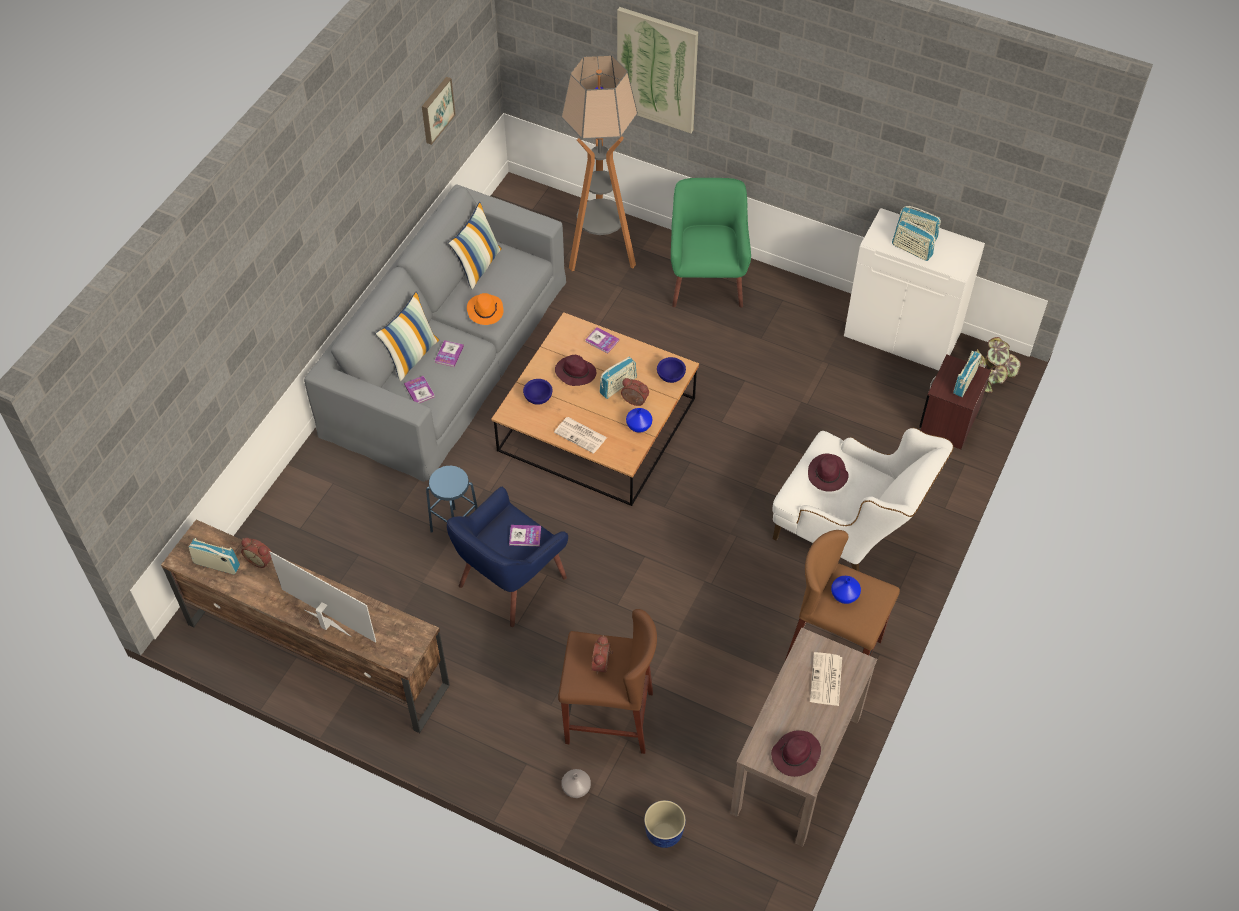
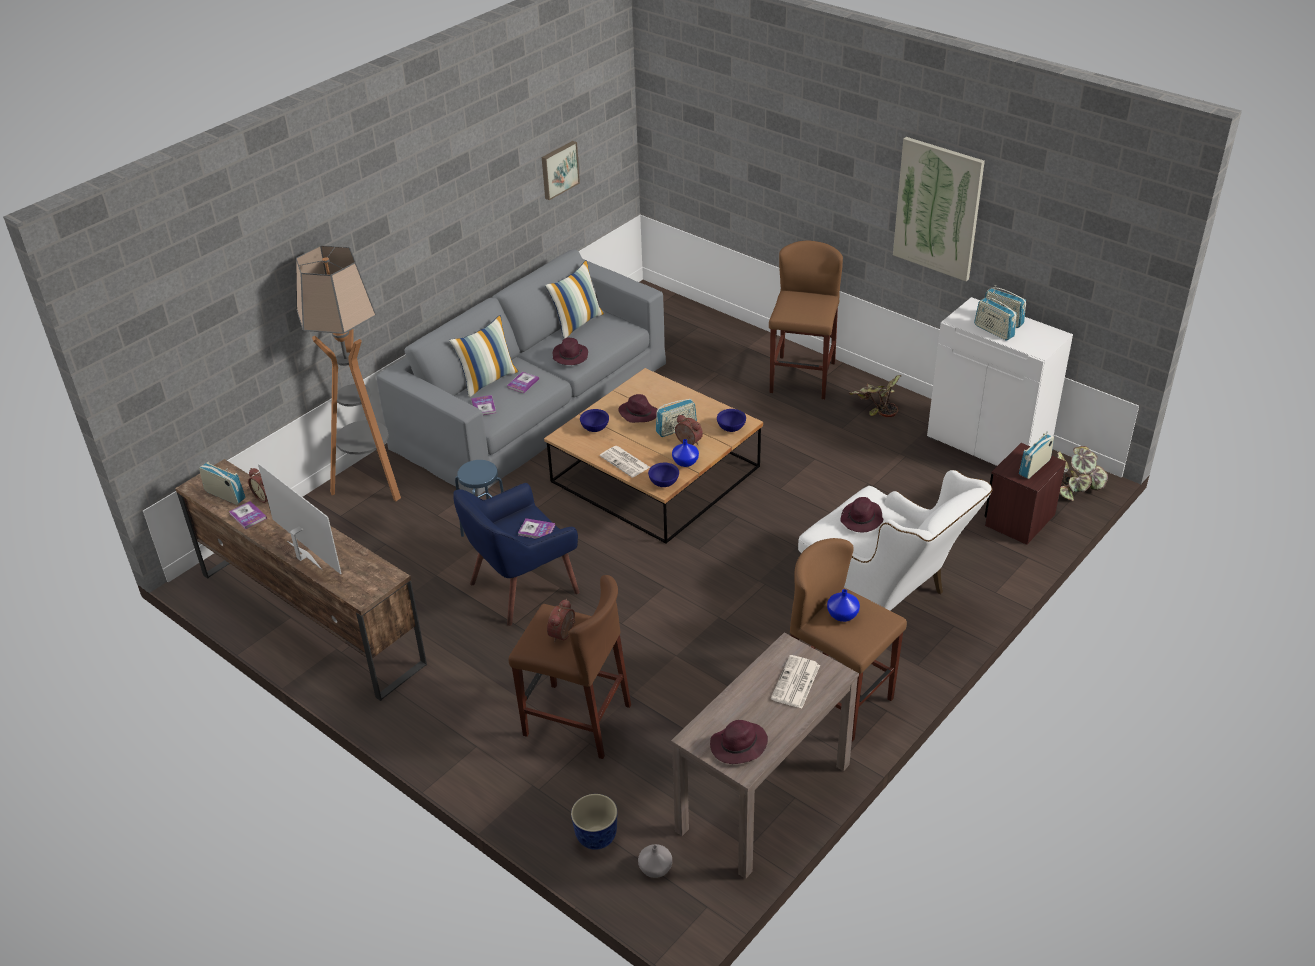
camera: 15 degrees right, 15 degrees down
orange hat [467,293,503,325] -> purple hat [553,337,588,365]
floor lamp [561,55,638,271] -> floor lamp moved to [296,245,401,501]
grey vase [561,769,591,798] -> grey vase moved to [638,844,672,878]
book [585,327,619,354] -> book moved to [229,501,267,529]
picture [617,7,698,134] -> picture moved to [893,137,985,281]
green armchair [671,178,751,308] -> brown stool [769,240,843,399]
none -> blue bowl [648,463,679,487]
none -> potted plant [849,375,902,417]

